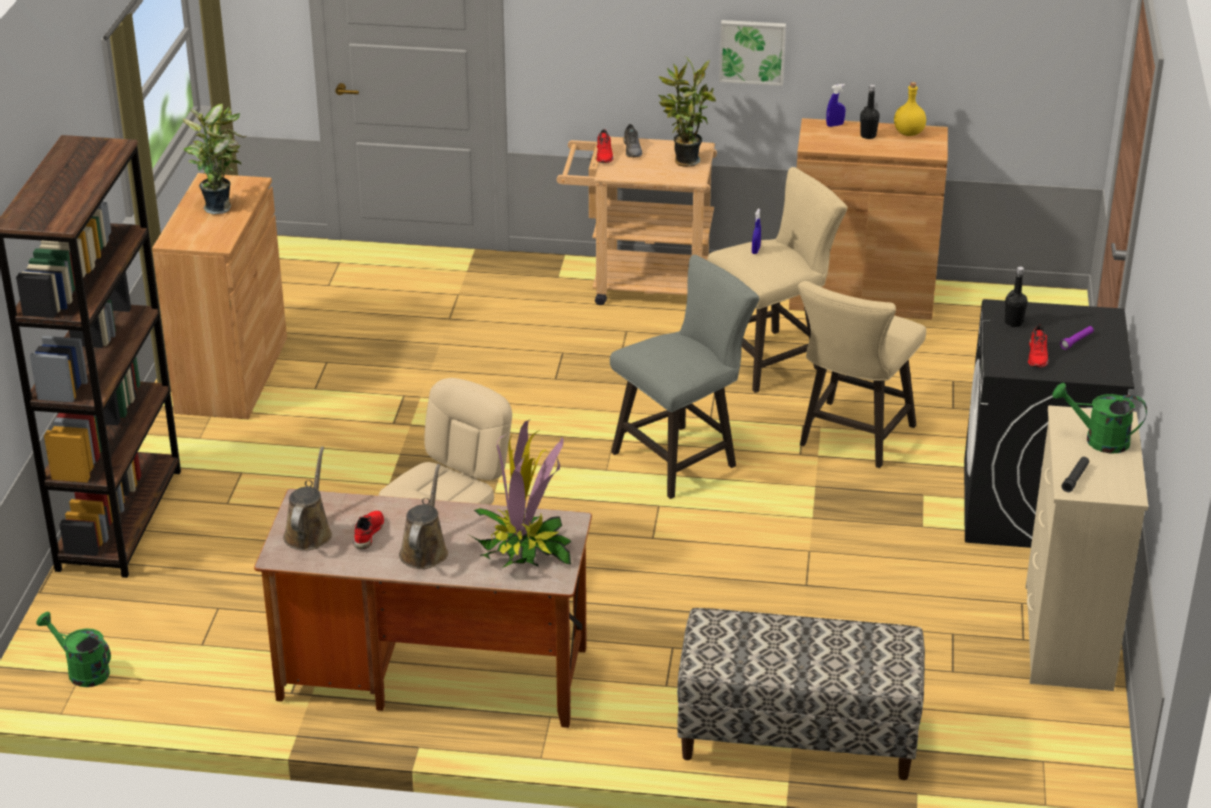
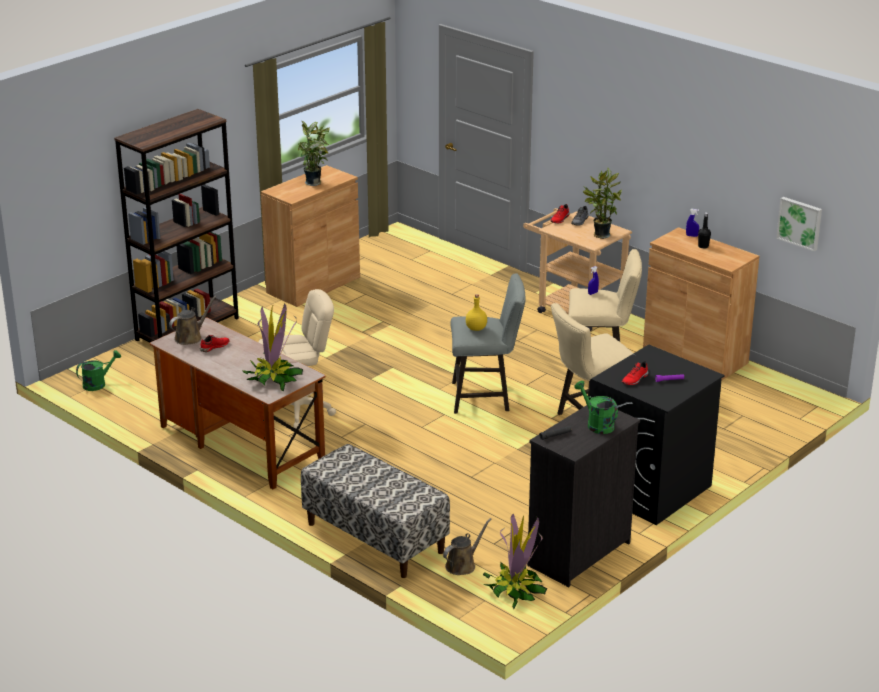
camera: 35 degrees right, 5 degrees down
green watering can [36,612,111,687] -> green watering can turned 75 degrees clockwise [76,350,121,391]
brown watering can [399,464,448,569] -> brown watering can moved to [443,518,491,575]
picture [719,20,786,86] -> picture moved to [776,197,822,251]
yellow bottle [894,82,926,136] -> yellow bottle moved to [466,294,487,331]
black bottle [1005,267,1028,327] -> none
beige dresser [1026,405,1148,691] -> black dresser [527,405,640,587]
none -> potted plant [483,514,547,609]

